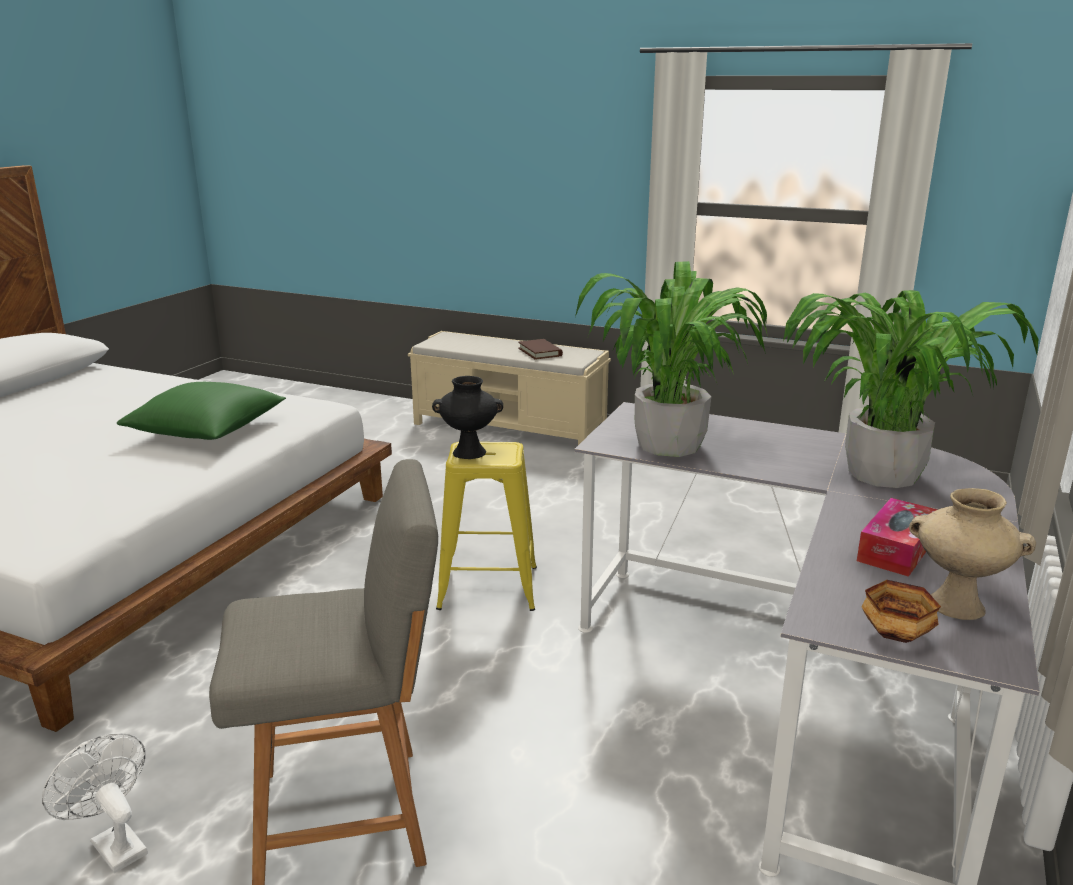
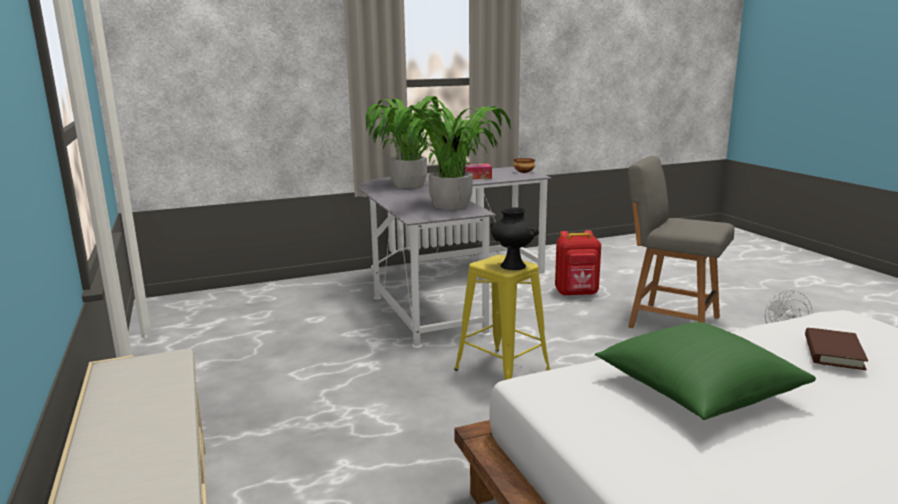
camera: 135 degrees left, 5 degrees down
brown book [518,339,563,360] -> brown book moved to [805,328,868,370]
beige vase [909,488,1036,620] -> none
none -> red backpack [555,230,601,296]

